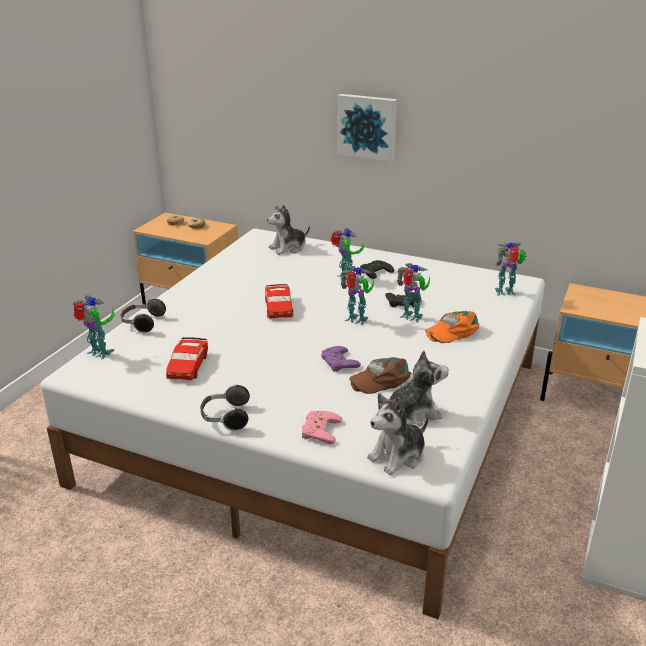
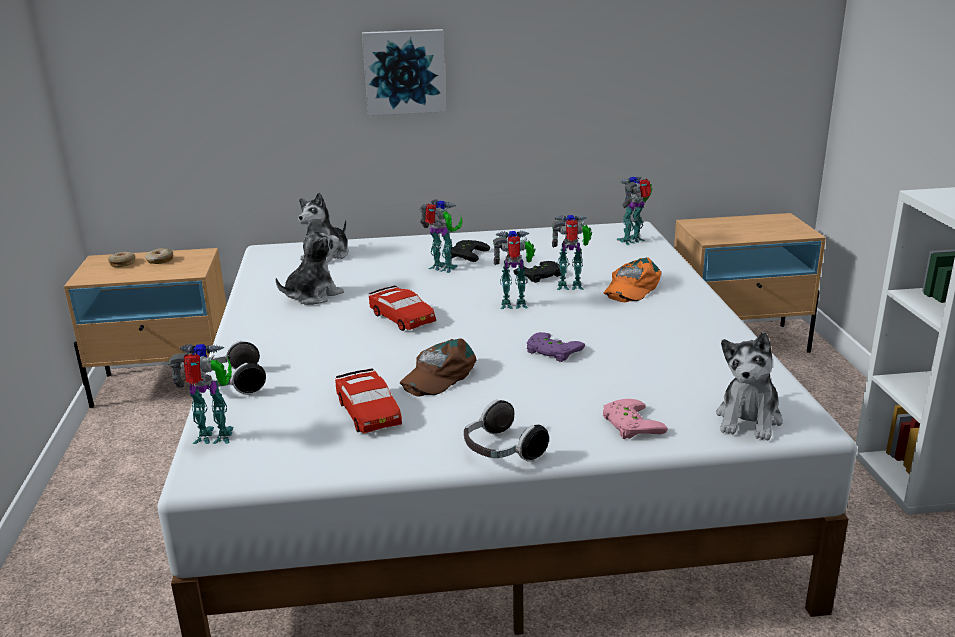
camera: 30 degrees left, 5 degrees down
brown cap [349,357,411,394] -> brown cap moved to [400,338,477,396]
plush toy [390,350,449,426] -> plush toy moved to [276,221,344,305]

